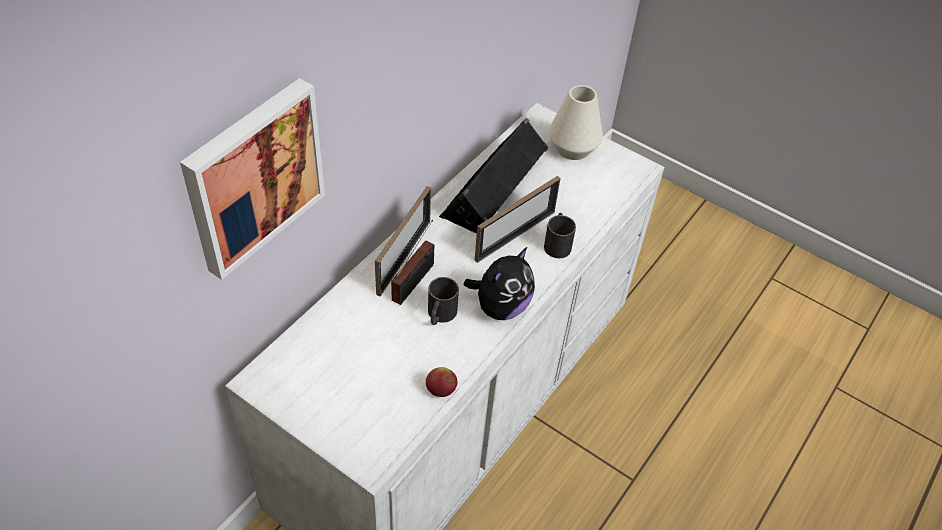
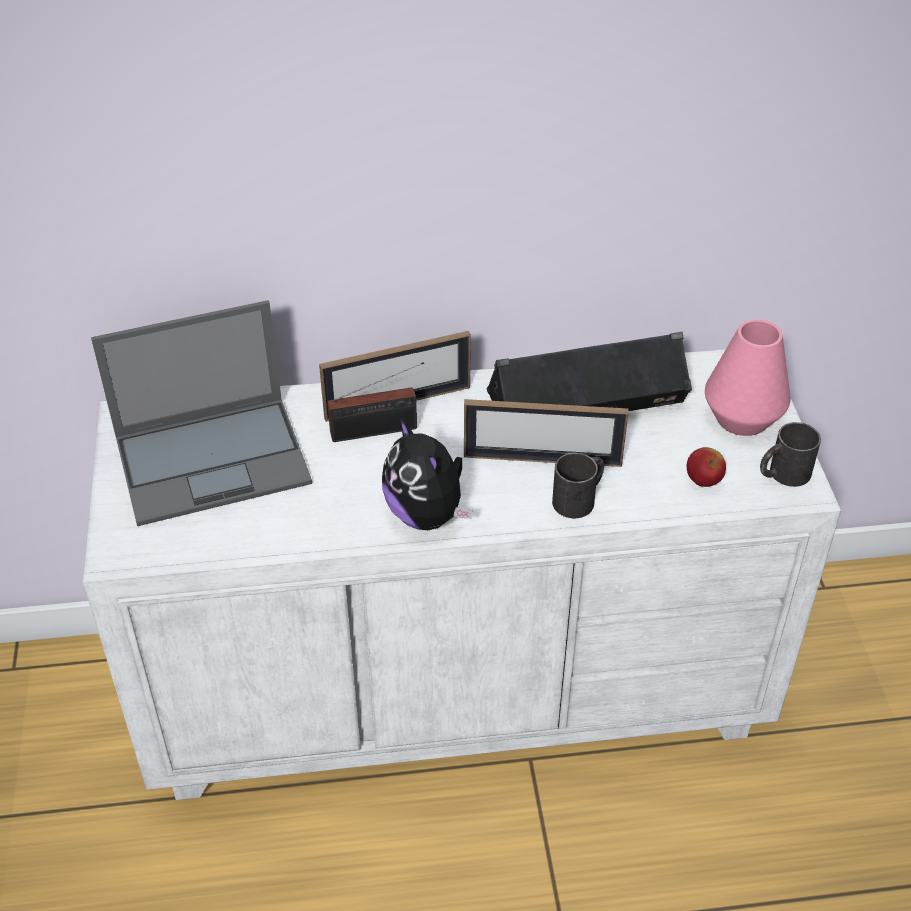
camera: 50 degrees right, 5 degrees down
picture [180,78,325,280] -> none
apple [426,367,458,397] -> apple moved to [687,447,726,487]
black mug [428,277,459,325] -> black mug moved to [760,422,821,487]
plush toy [463,247,535,320] -> plush toy turned 60 degrees clockwise [382,416,472,530]
white vase [549,85,603,160] -> pink vase [705,319,791,436]
none -> laptop [91,300,312,526]

